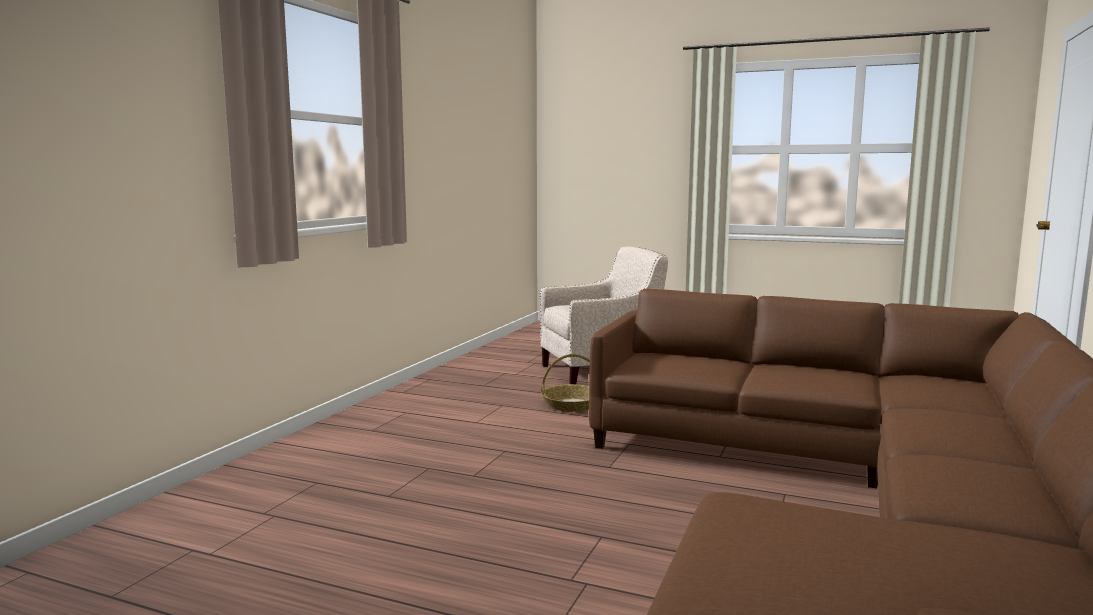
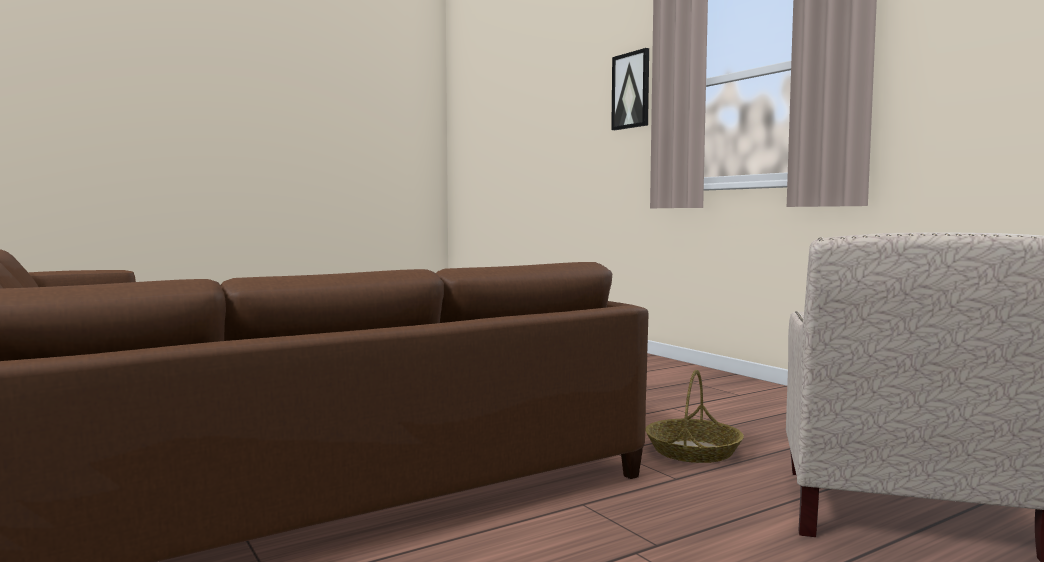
camera: 125 degrees right, 5 degrees down
none -> picture [611,48,649,130]

